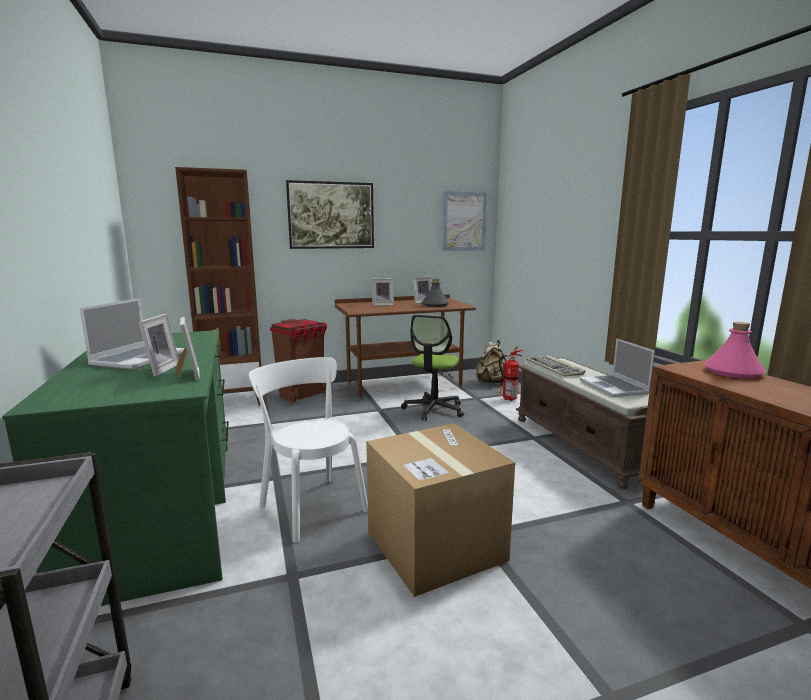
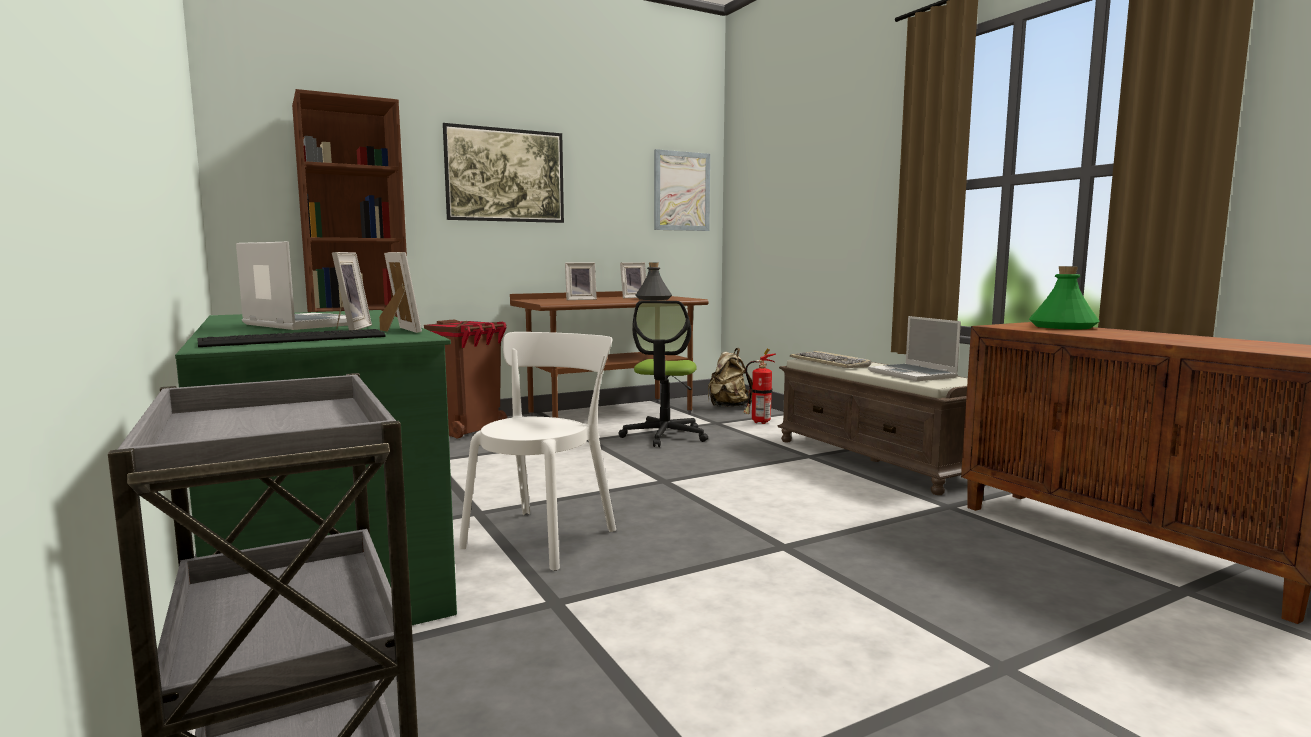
camera: 10 degrees left, 5 degrees down
laptop [80,298,184,370] -> laptop turned 60 degrees counterclockwise [236,242,348,330]
white chair [249,357,368,543] -> white chair turned 75 degrees clockwise [459,332,616,571]
cardboard box [366,423,515,597] -> none
pink bottle [704,322,766,379] -> green bottle [1029,266,1100,329]
none -> keyboard [197,329,386,347]

